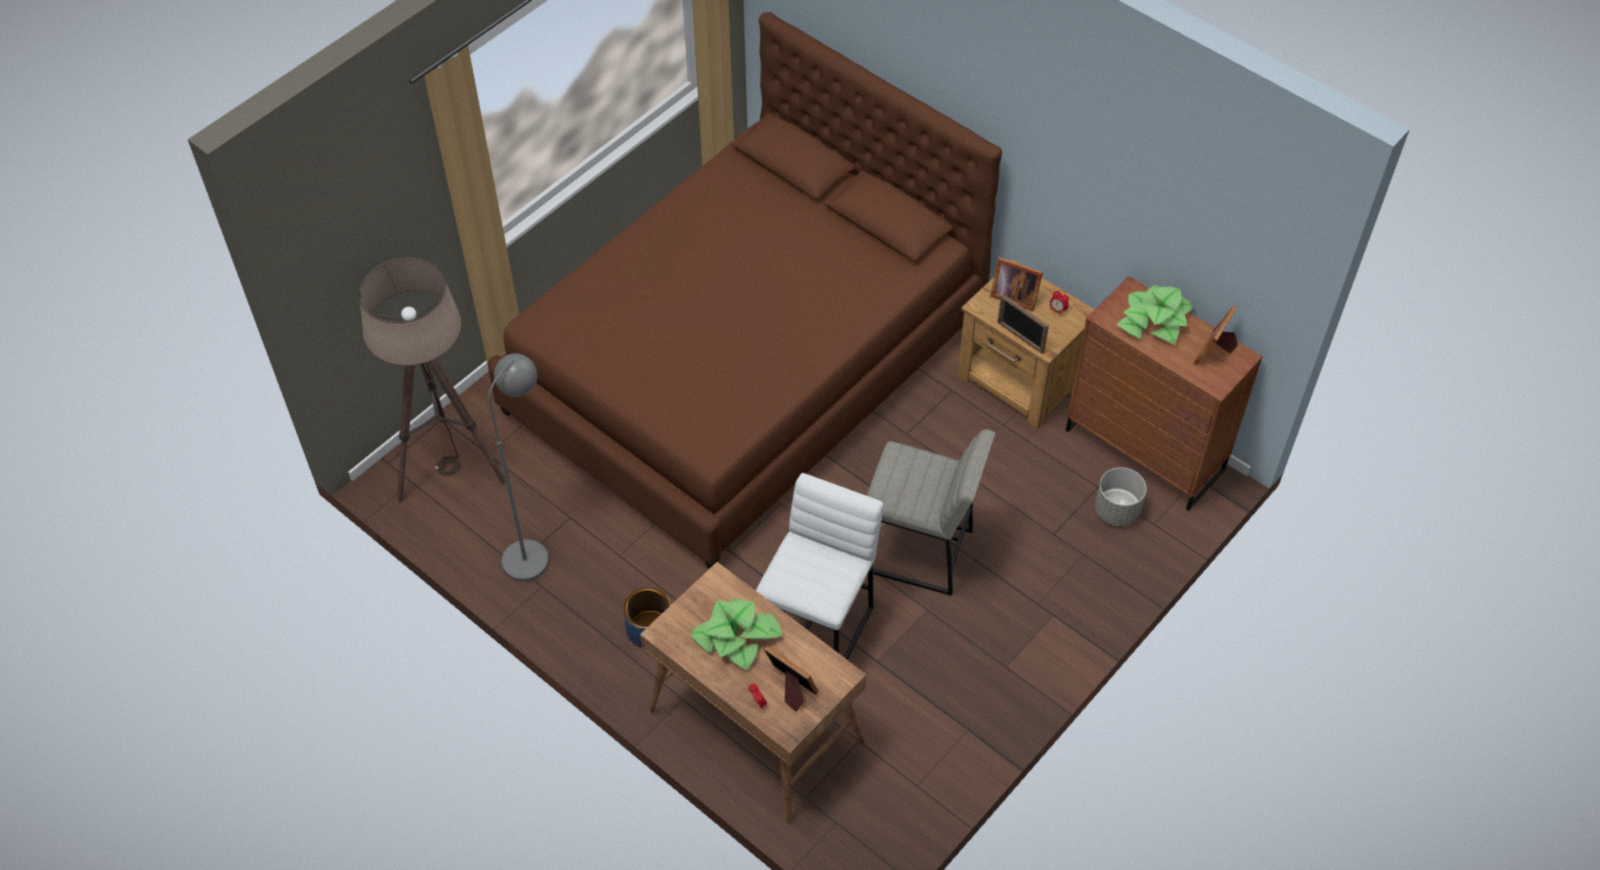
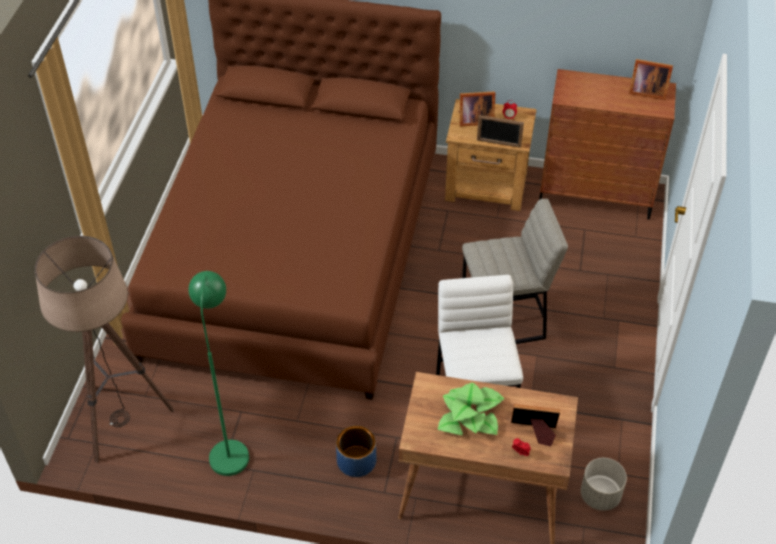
camera: 30 degrees left, 5 degrees down
grey floor lamp [488,353,549,582] -> green floor lamp [188,271,249,476]
grey planter [1095,467,1147,526] -> grey planter moved to [581,458,627,511]
potted plant [1116,285,1193,345] -> none
picture frame [1193,305,1238,366] -> picture frame turned 75 degrees counterclockwise [629,59,673,100]

